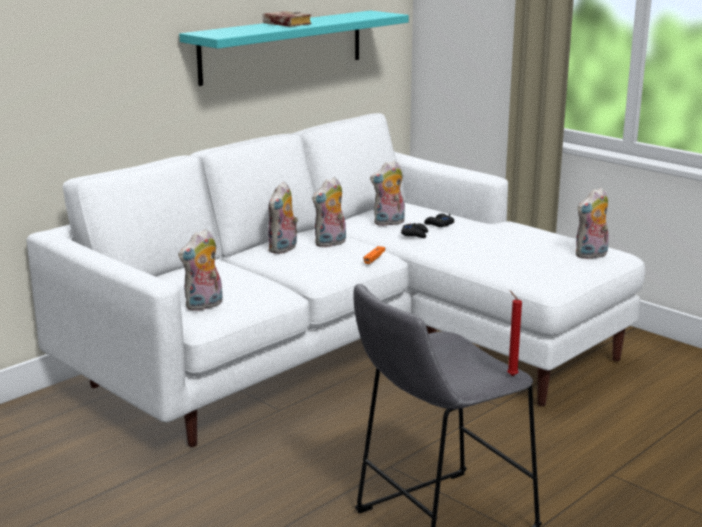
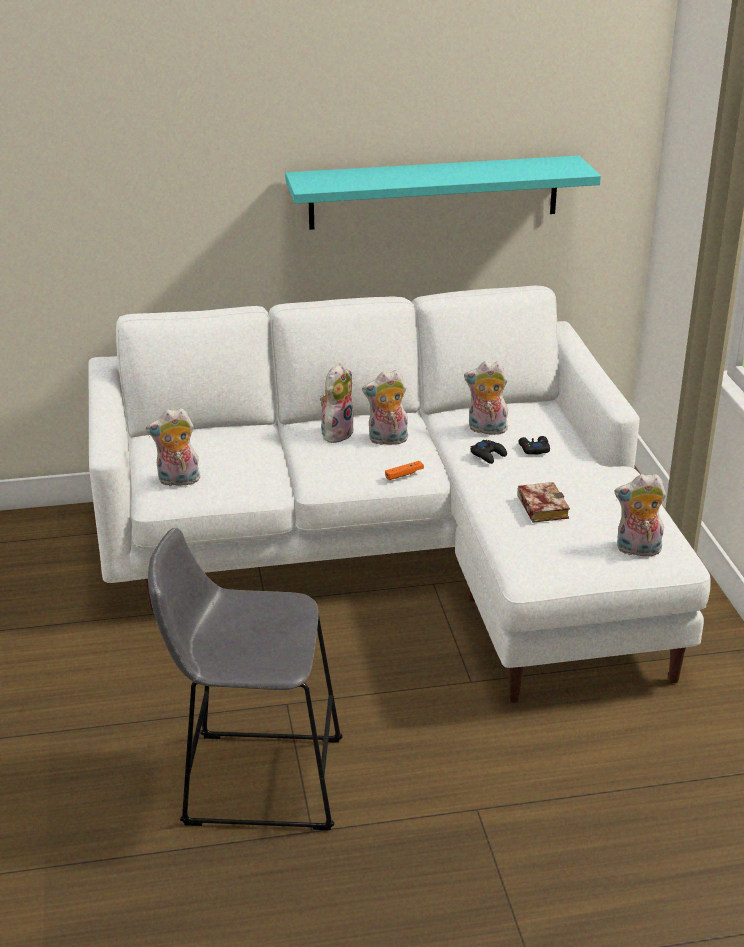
camera: 35 degrees right, 10 degrees up
book [263,11,311,27] -> book moved to [517,482,570,523]
plush toy [268,182,298,254] -> plush toy turned 150 degrees clockwise [320,364,353,443]
red candle [507,290,522,376] -> none

